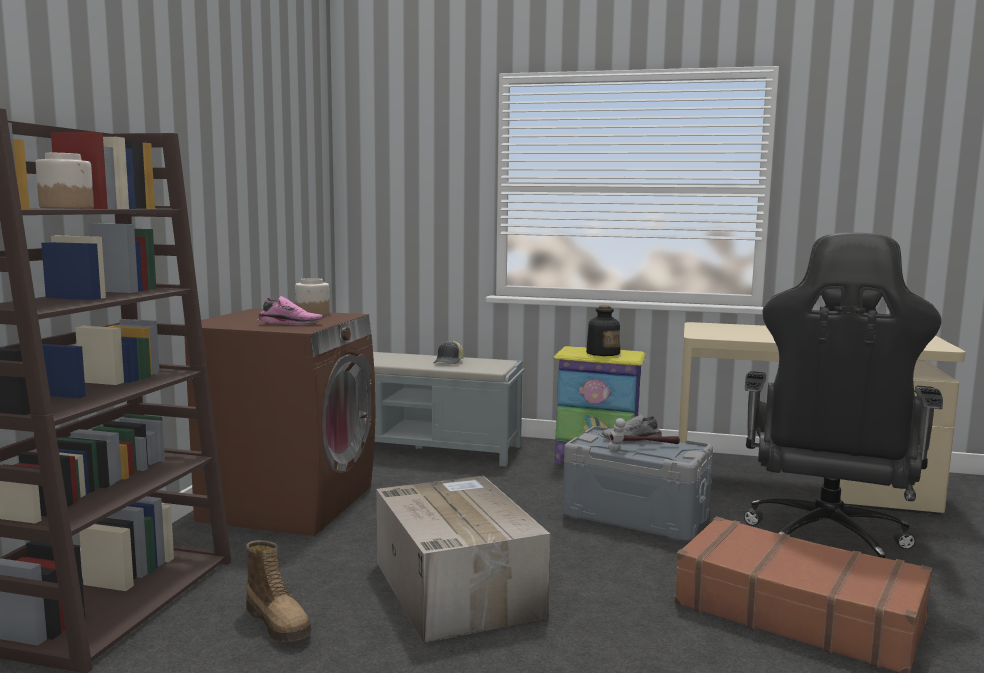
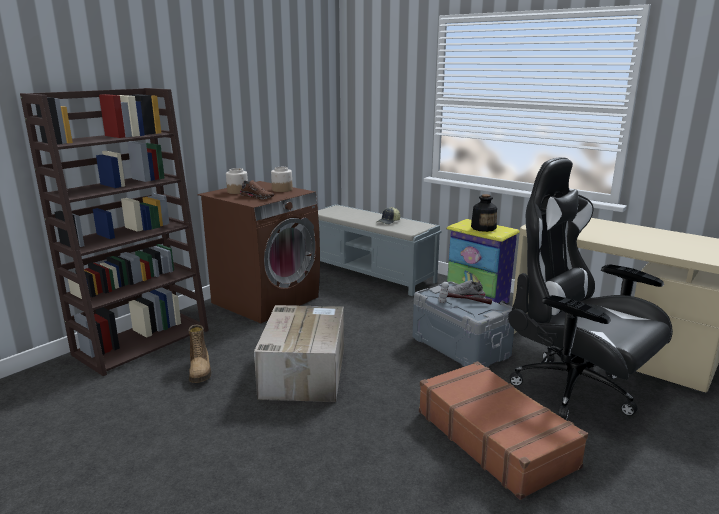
camera: 25 degrees right, 10 degrees up
jar [36,153,94,208] -> jar moved to [226,168,248,194]
pink shoe [258,296,323,326] -> brown shoe [240,180,274,199]
black office chair [744,232,943,558] -> black office chair turned 90 degrees clockwise [508,157,673,420]

